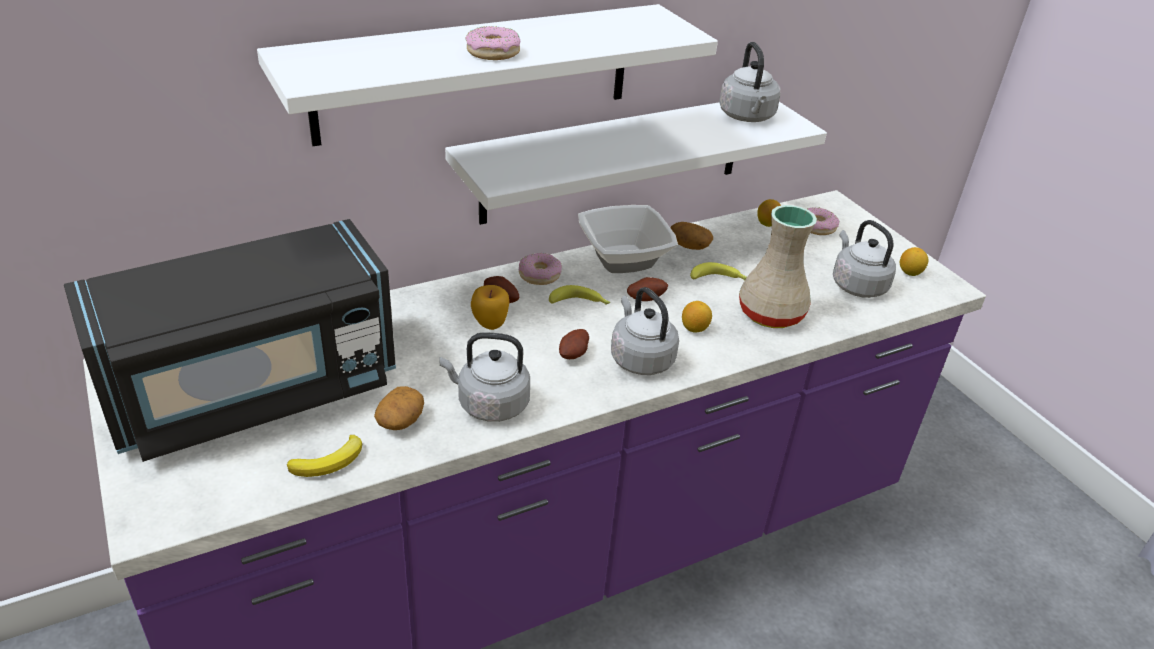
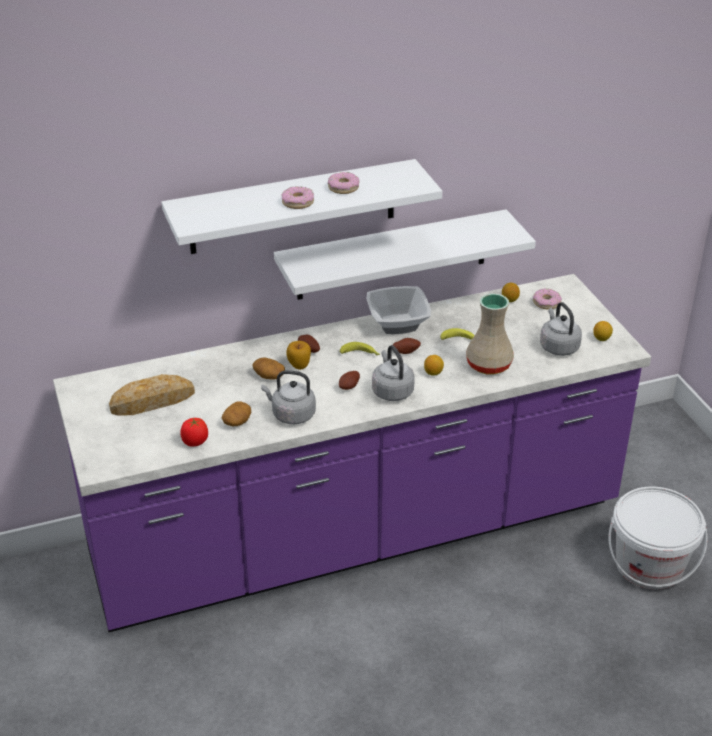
camera: 10 degrees right, 0 degrees up
black microwave [64,219,396,462] -> bread [109,374,195,415]
banana [287,435,362,477] -> tomato [180,418,208,447]
donut [519,253,562,285] -> donut moved to [328,172,360,194]
potato [670,222,713,250] -> potato moved to [252,357,285,380]
grey kettle [719,42,781,122] -> none
none -> white bucket [609,486,707,589]

